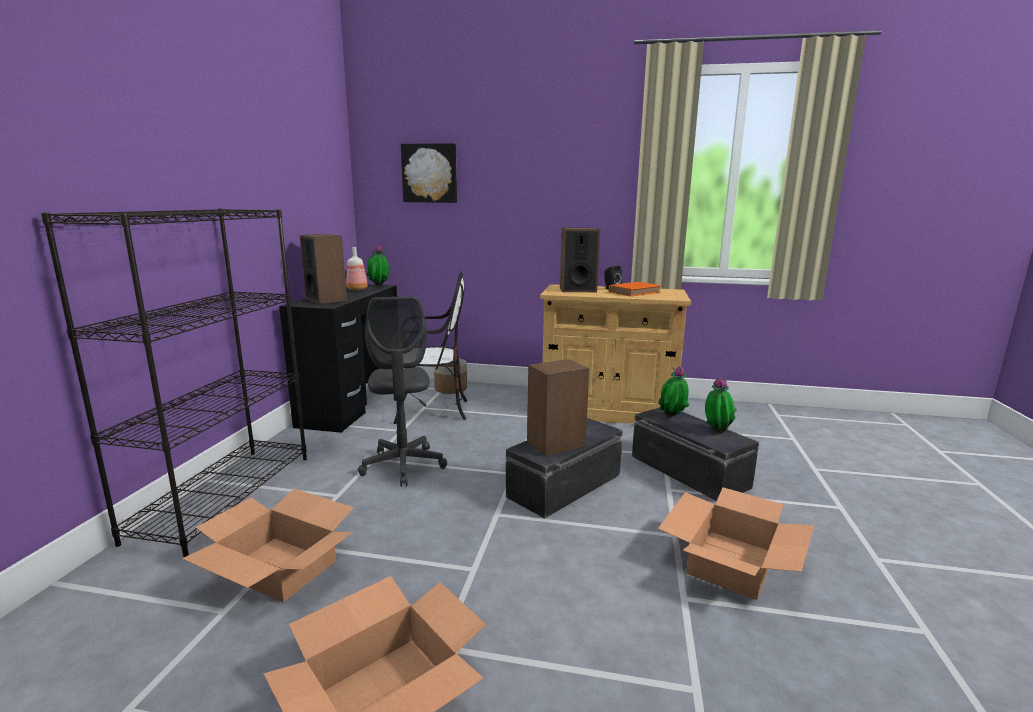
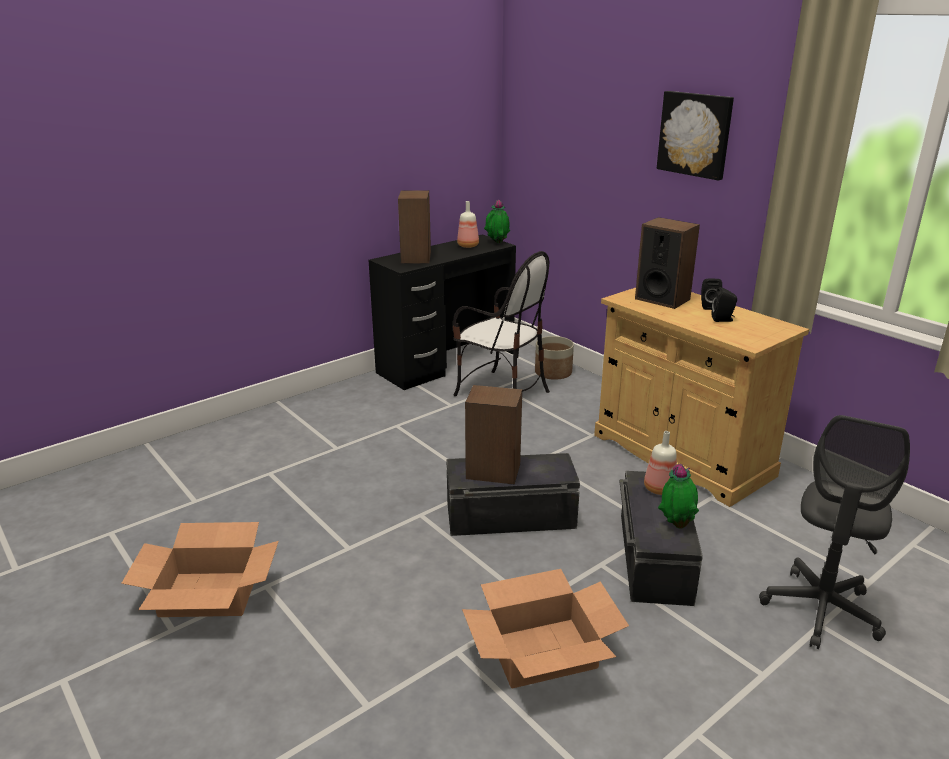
camera: 40 degrees right, 10 degrees up
black bookcase [41,208,307,557] -> none
cardboard box [182,489,354,602] -> none
grey office chair [358,296,447,487] -> grey office chair moved to [759,415,910,649]
picture [401,143,457,203] -> picture moved to [657,91,734,180]
orange book [608,282,661,297] -> black speaker [712,287,737,322]
potted plant [658,366,689,416] -> bottle [644,431,677,495]

